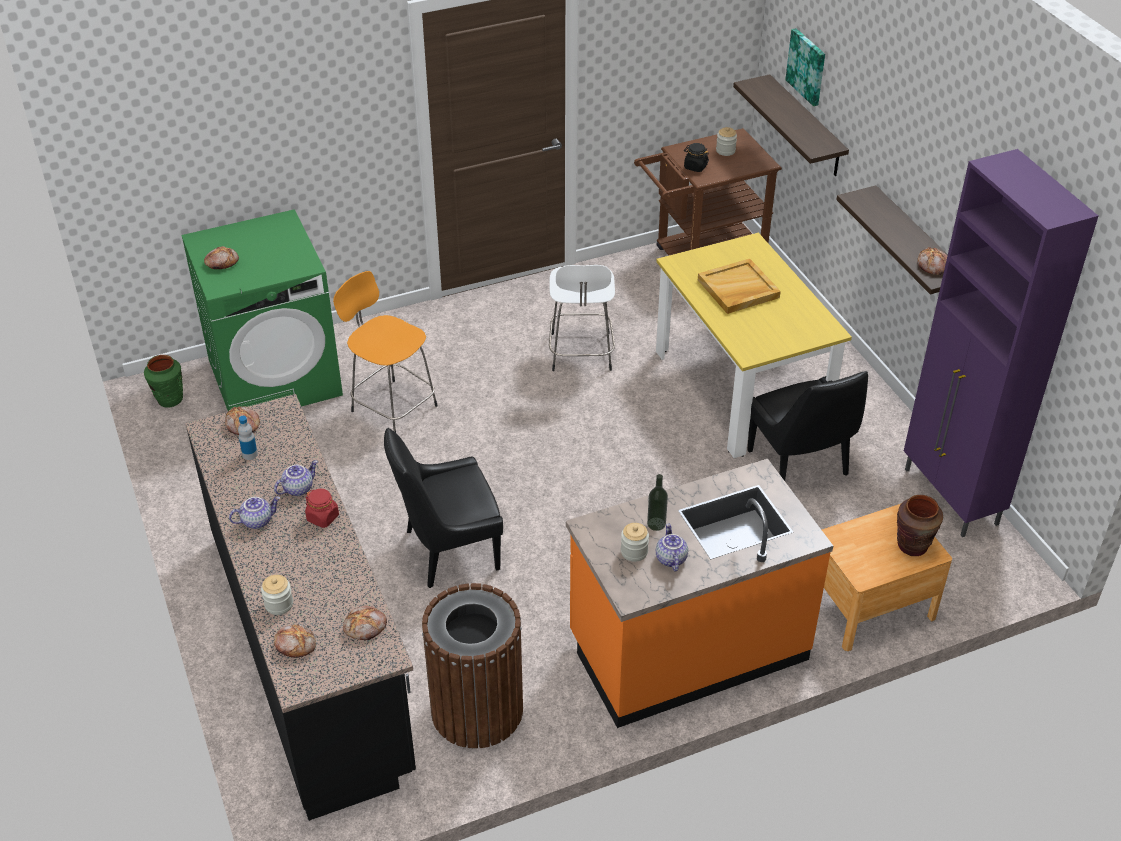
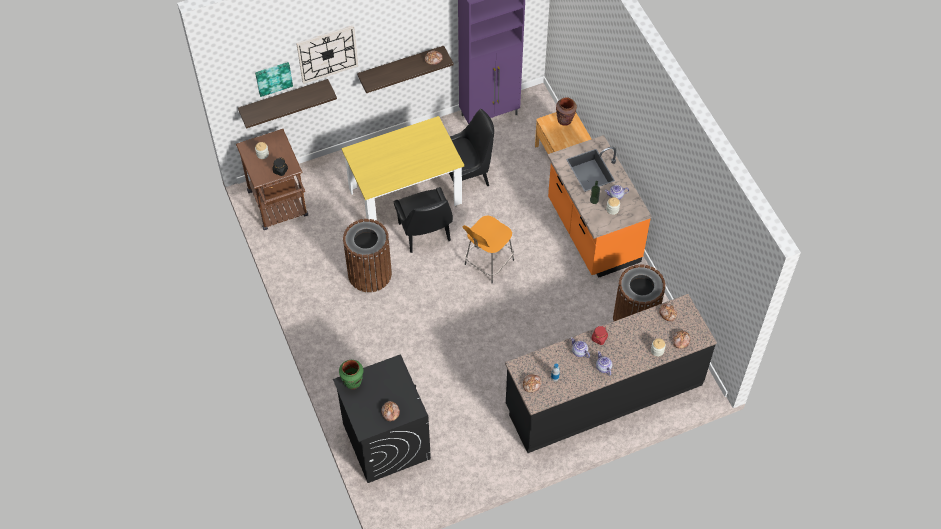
camera: 90 degrees left, 15 degrees up
green vase [144,355,183,408] -> green vase moved to [339,360,363,389]
green washing machine [181,209,343,411] -> black washing machine [333,354,431,483]
orange stool [333,271,438,433] -> orange stool moved to [463,215,514,283]
black chair [384,428,503,588] -> black chair moved to [394,187,453,253]
white stool [549,265,615,371] -> brown trash can [343,219,392,292]
beige tray [698,259,781,314] -> none
none -> wall clock [296,26,358,84]

